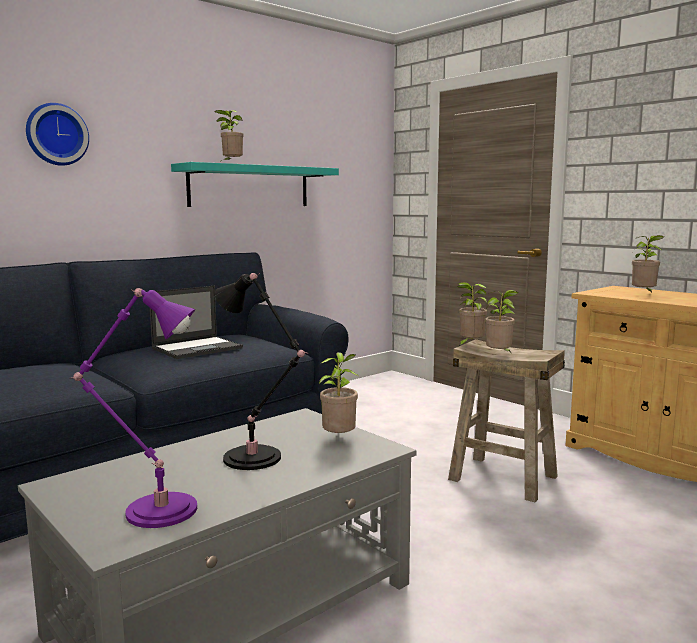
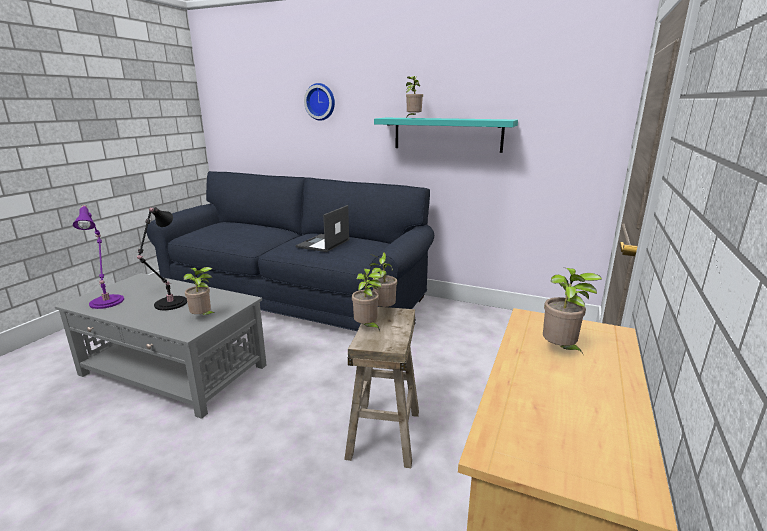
camera: 65 degrees right, 10 degrees up
laptop [150,286,243,359] -> laptop turned 90 degrees clockwise [296,205,350,252]

